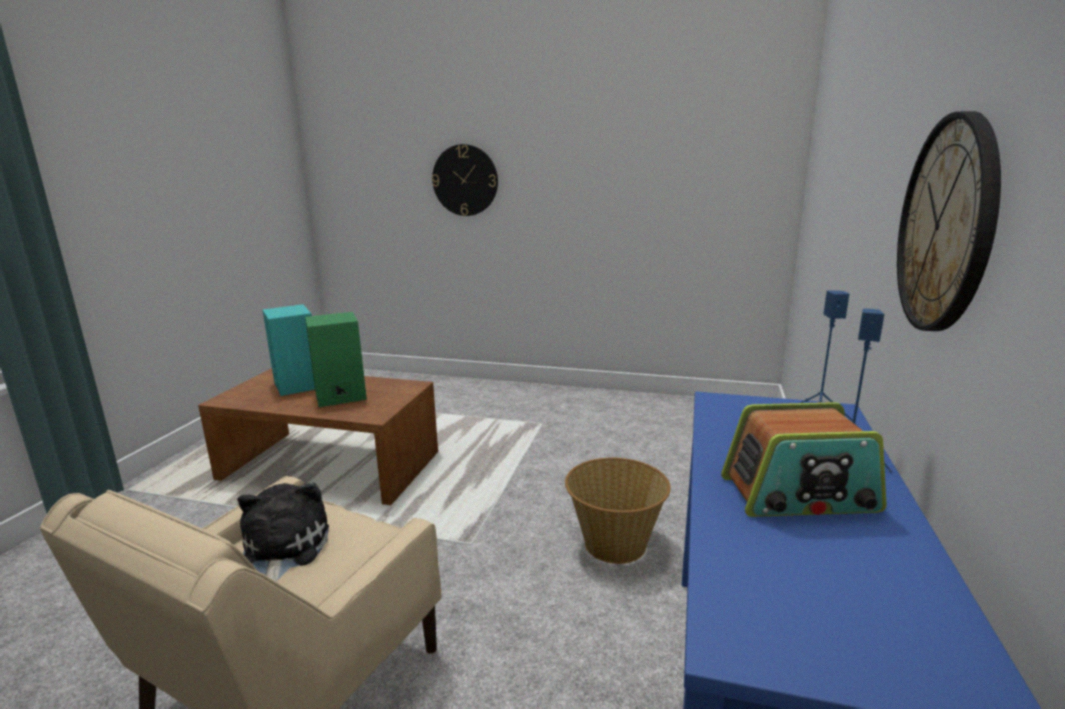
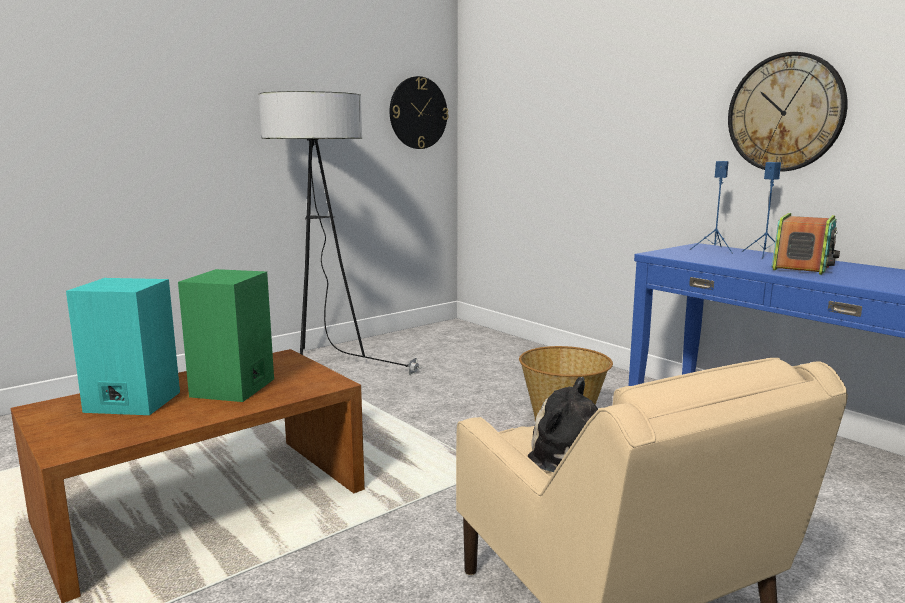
camera: 55 degrees left, 5 degrees down
wall clock [432,144,498,216] -> wall clock moved to [390,76,449,149]
none -> floor lamp [259,91,422,376]

